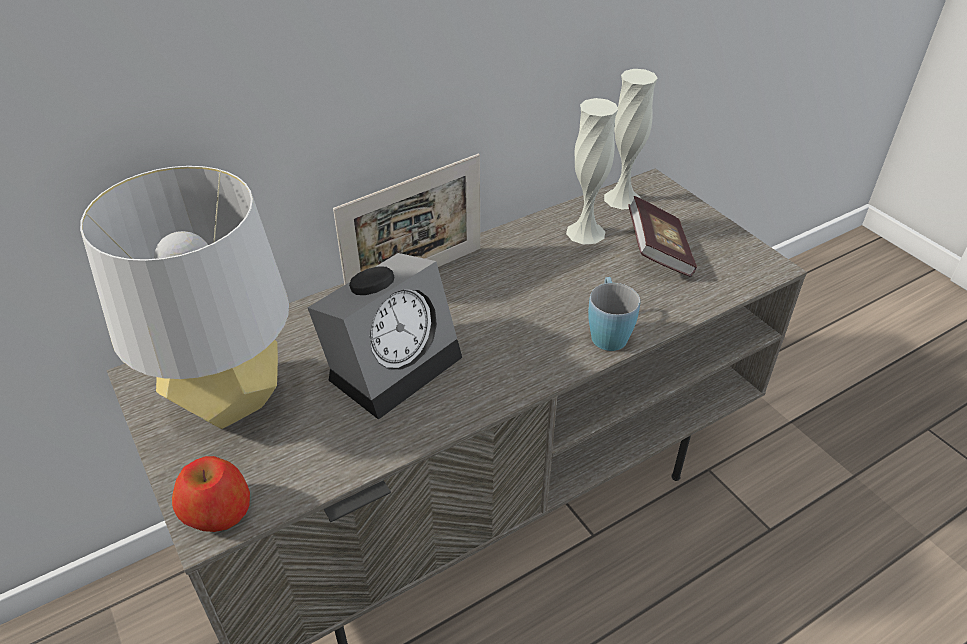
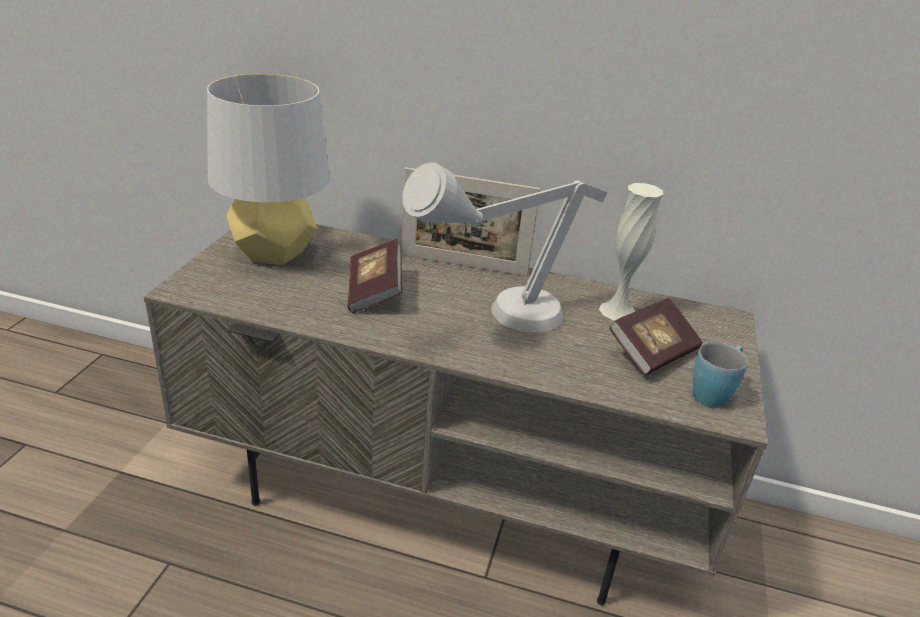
camera: 45 degrees right, 10 degrees down
apple [172,456,250,532] -> none
alarm clock [307,253,462,420] -> book [347,238,402,313]
blue mug [588,277,640,351] -> blue mug moved to [692,342,748,408]
white vase [604,69,657,210] -> none
none -> grey table lamp [402,162,608,333]

